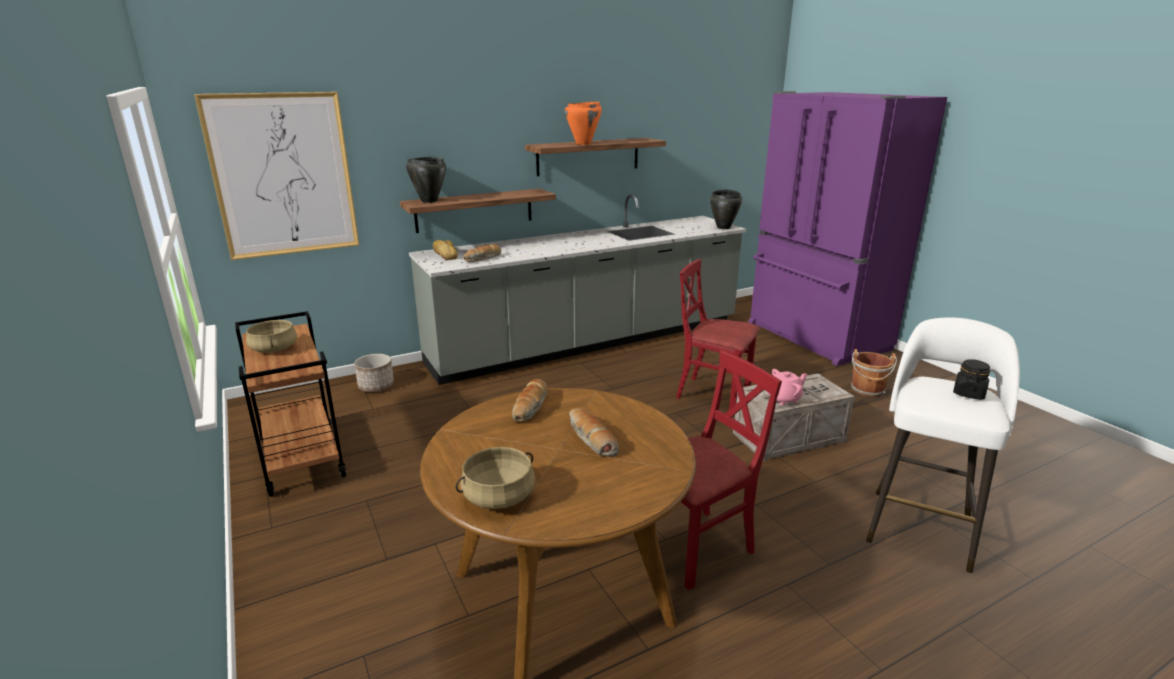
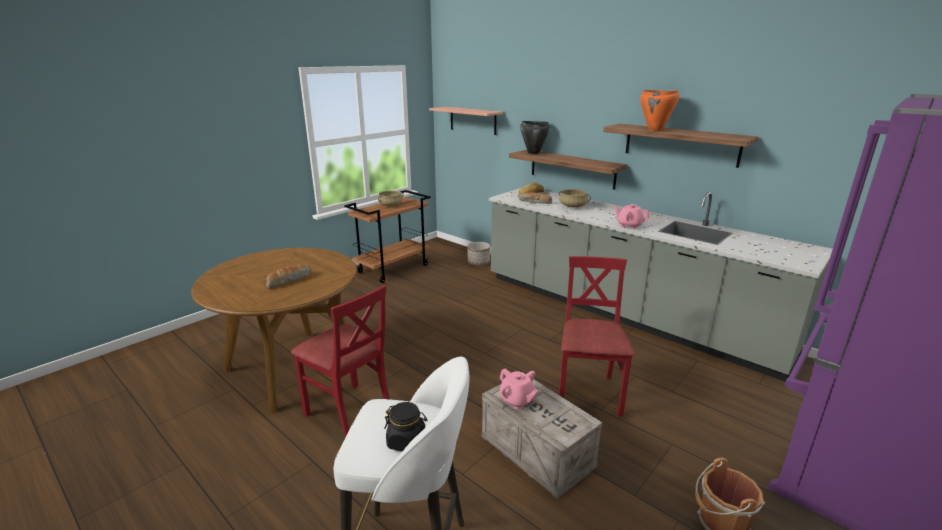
camera: 70 degrees right, 0 degrees up
picture [194,92,359,260] -> shelf [429,107,503,135]
beige cooking pot [455,447,535,509] -> beige cooking pot moved to [559,189,591,208]
bread [512,379,547,422] -> none
black cooking pot [710,189,743,229] -> none
none -> pink teapot [614,204,649,229]

